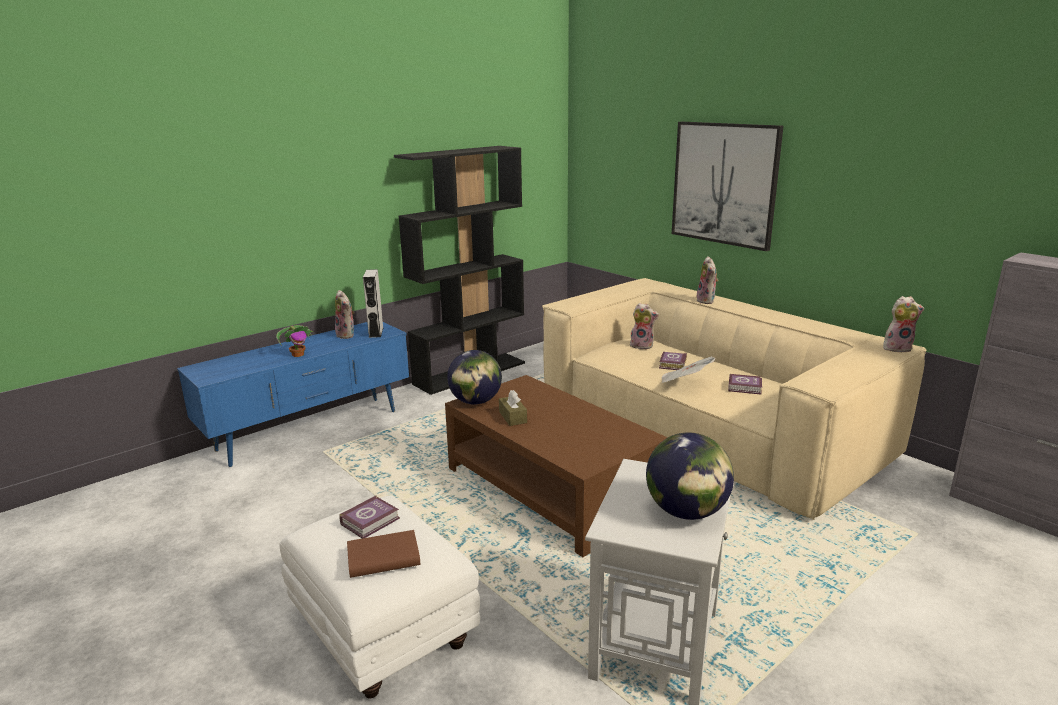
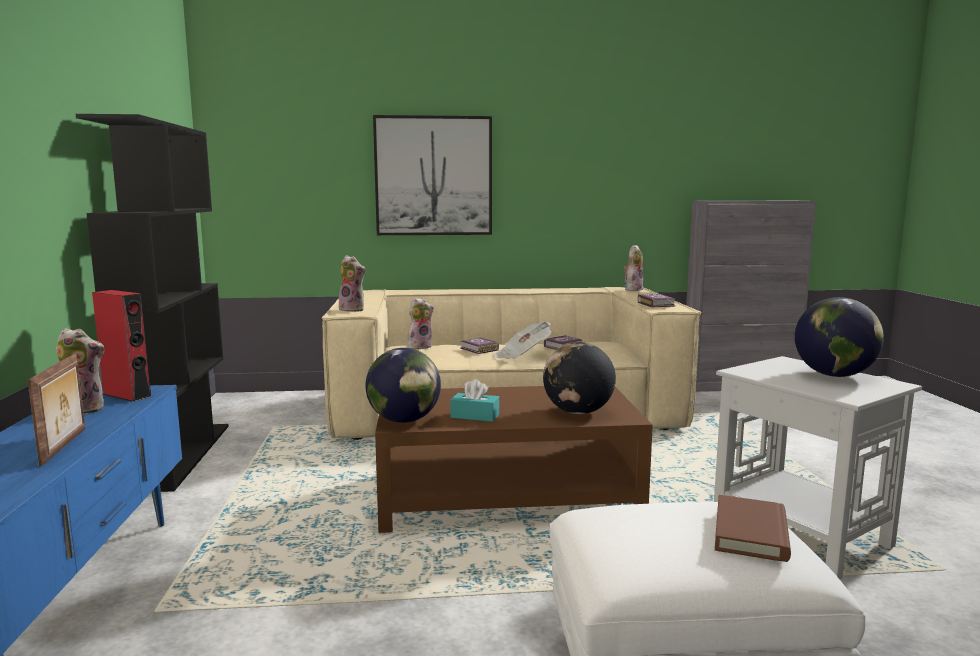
camera: 55 degrees left, 10 degrees down
potted plant [276,325,314,357] -> picture frame [28,354,85,467]
book [339,495,400,539] -> book moved to [637,294,675,307]
grey speaker [363,269,384,338] -> red speaker [92,290,152,402]
brown tissue box [499,390,527,426] -> turquoise tissue box [450,379,499,422]
plush toy [697,256,719,304] -> plush toy moved to [339,255,365,312]
none -> globe [543,342,616,414]

